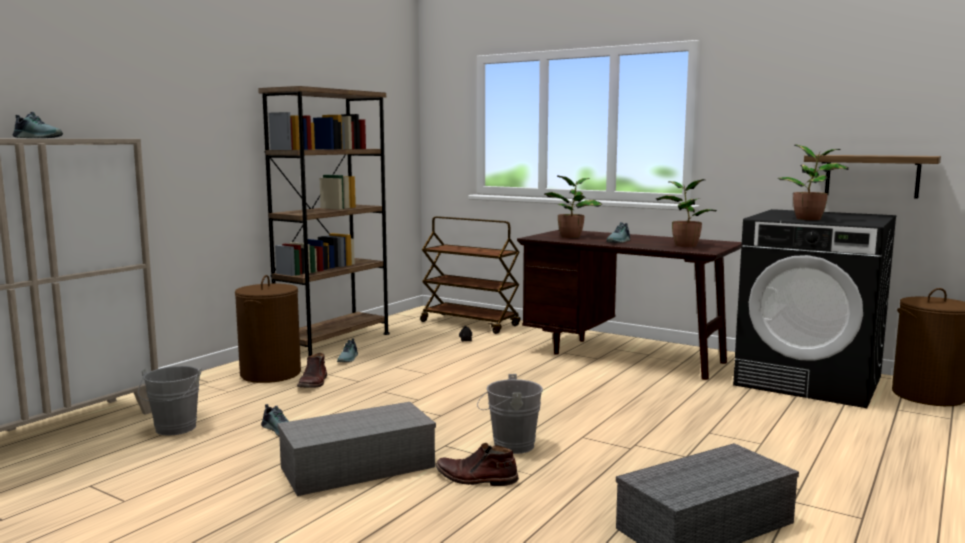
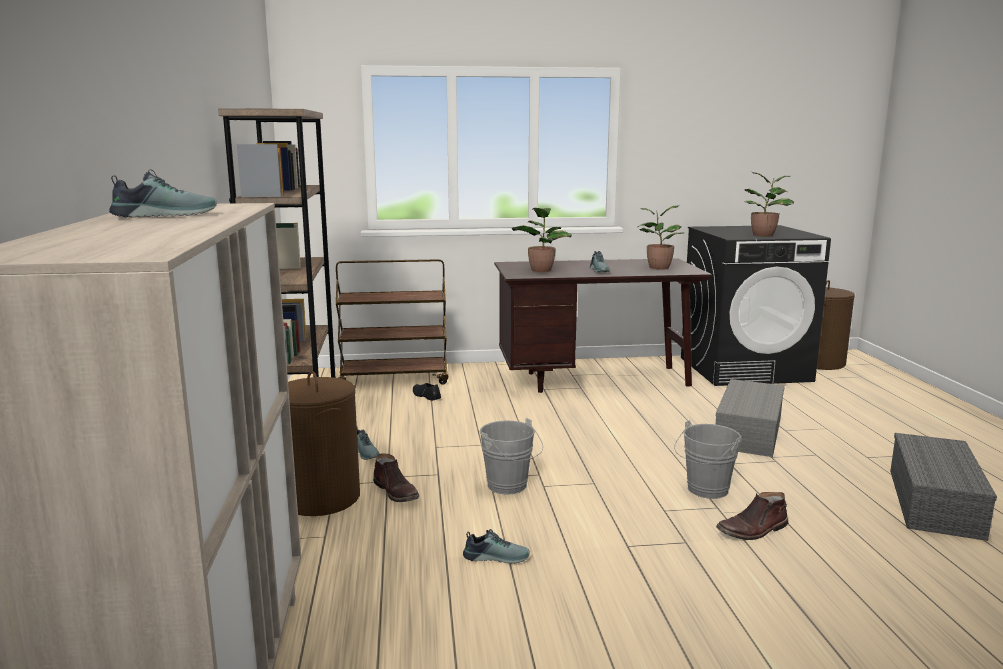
camera: 40 degrees left, 5 degrees up
grey bucket [138,366,202,436] -> grey bucket moved to [480,418,543,495]
grey storage box [278,402,436,496] -> grey storage box moved to [715,379,785,457]
shelf [804,155,941,199] -> none

